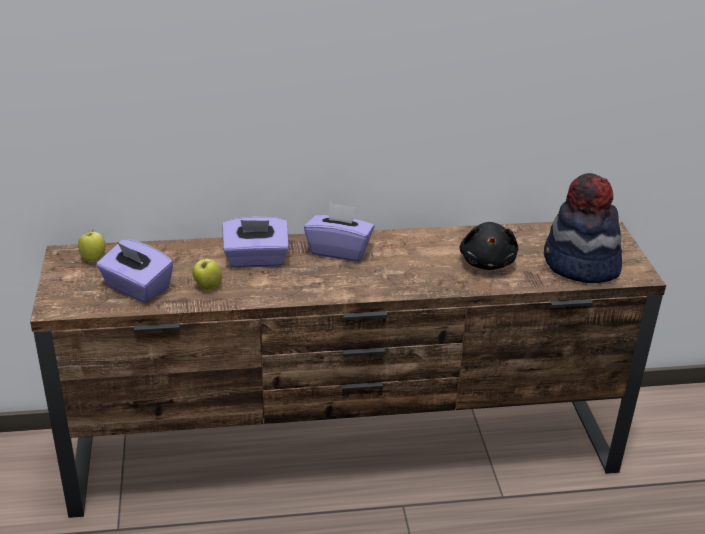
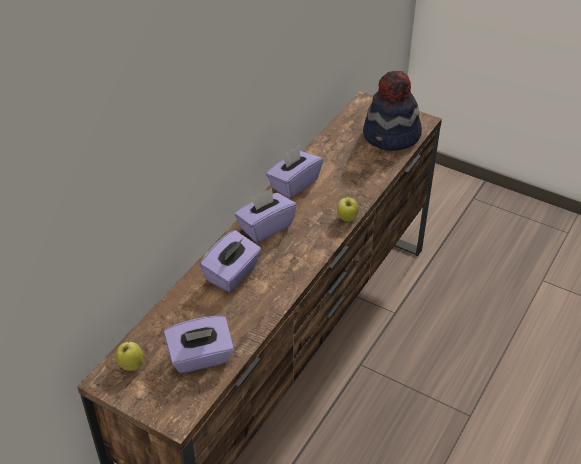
camera: 50 degrees left, 10 degrees up
apple [192,256,222,290] -> apple moved to [337,197,359,221]
black plush toy [460,222,518,270] -> none
none -> purple tissue box [266,146,323,199]

